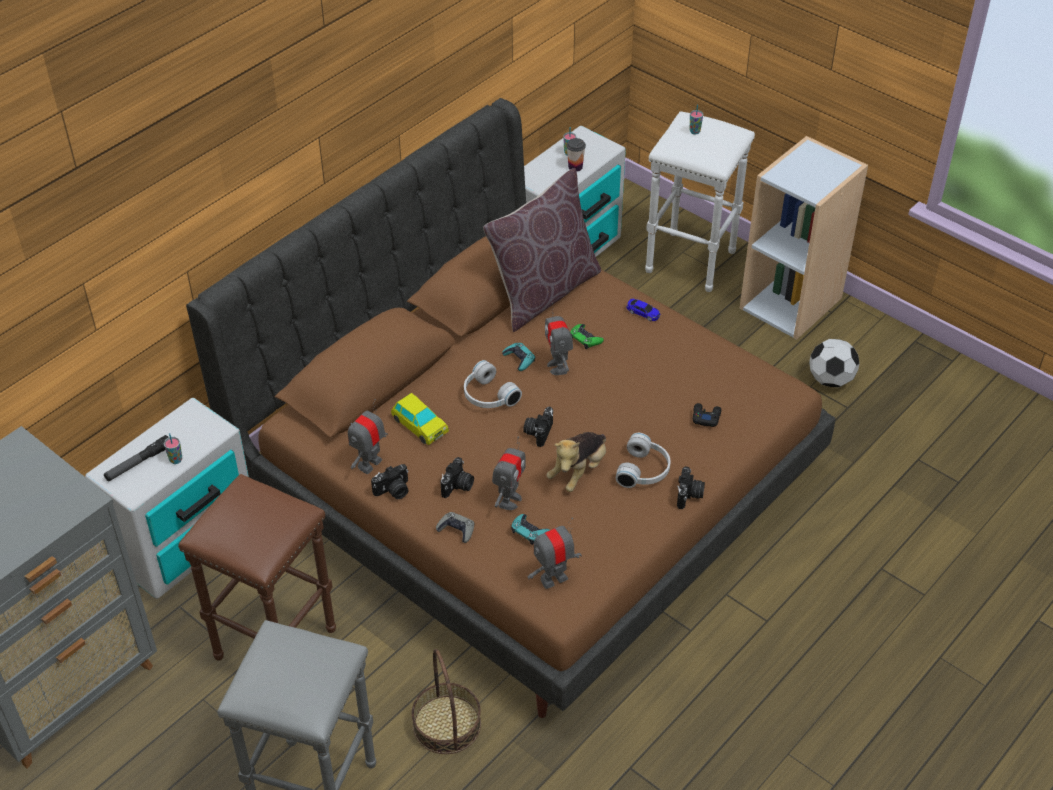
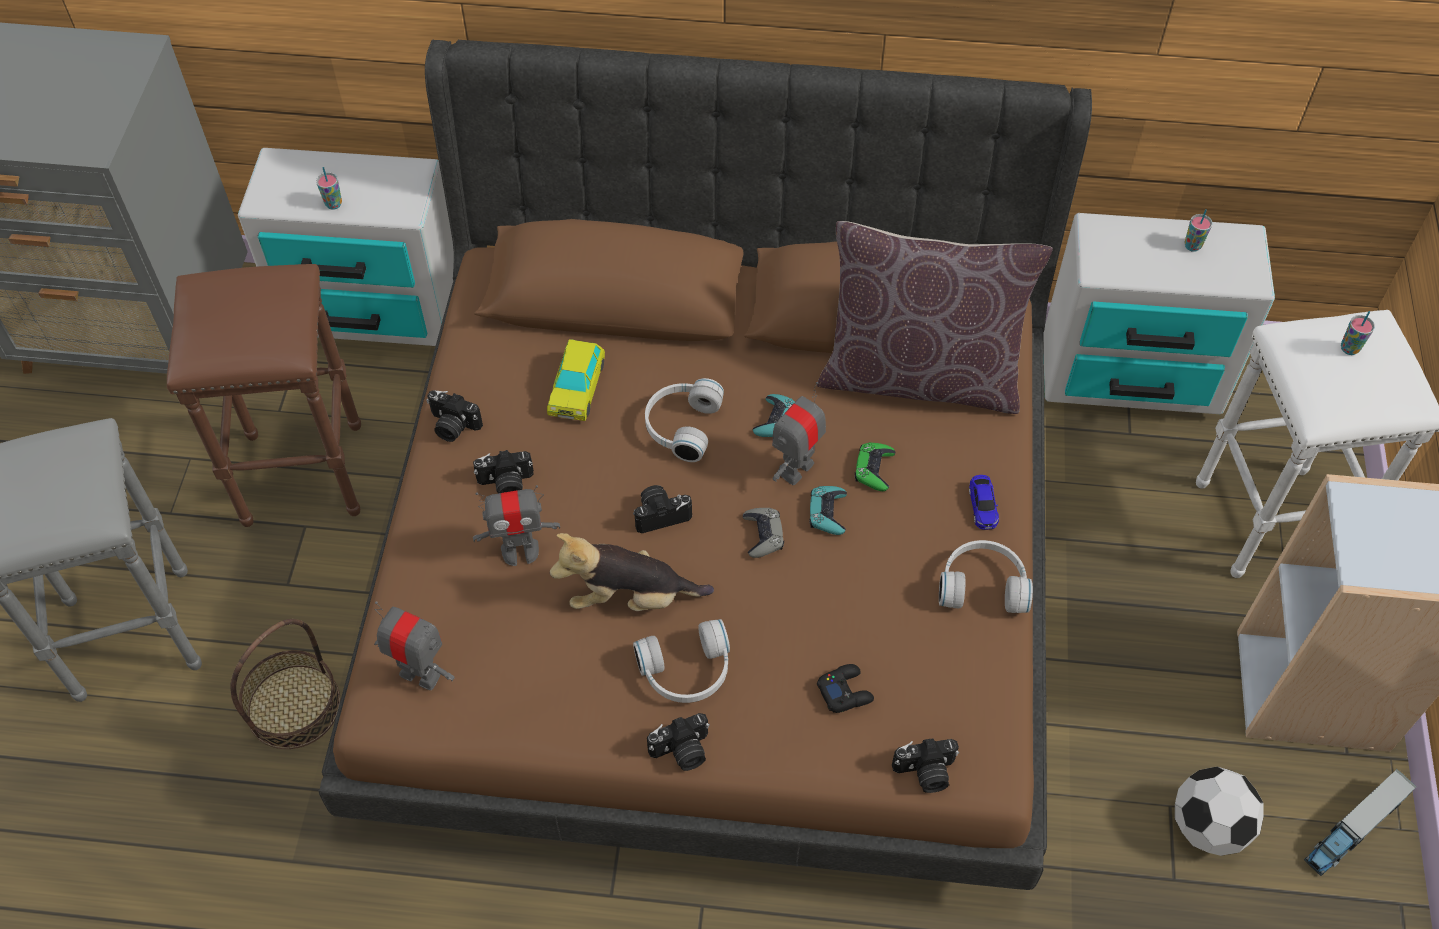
camera: 55 degrees right, 10 degrees up
flashlight [104,435,169,482] -> none
toy robot [348,399,388,474] -> none
grey game controller [436,512,474,543] -> grey game controller moved to [743,508,784,558]
turquoise game controller [511,514,550,545] -> turquoise game controller moved to [809,486,847,535]
cup [567,138,586,172] -> none
none -> camera [892,739,959,793]
none -> white headphones [939,540,1033,613]
none -> toy truck [1304,769,1417,876]

